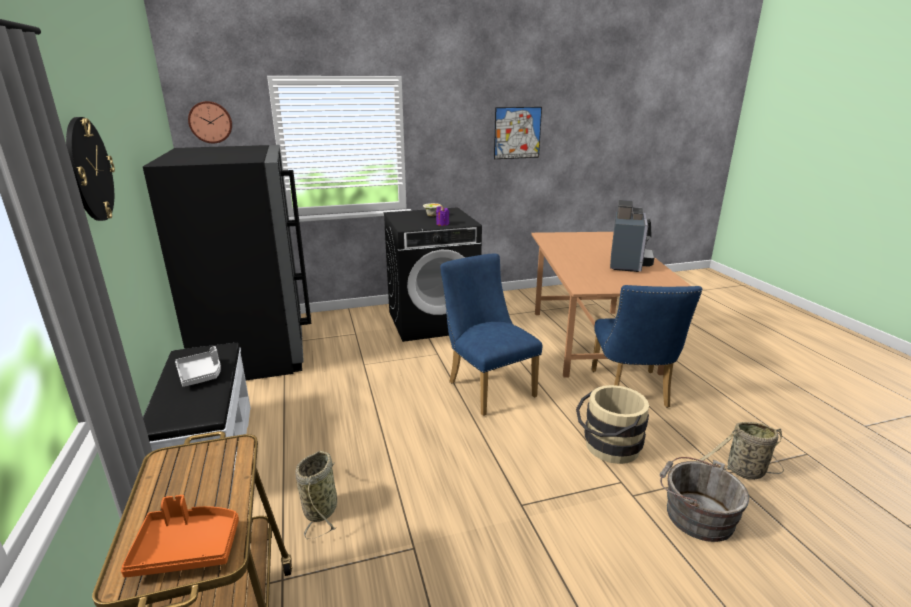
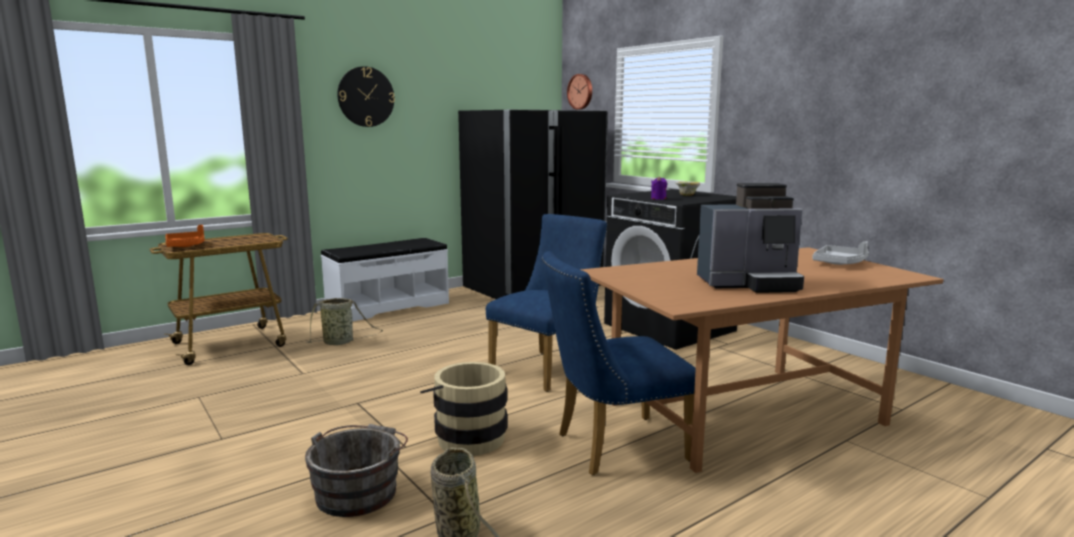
camera: 70 degrees right, 10 degrees down
grey tray [175,346,221,387] -> grey tray moved to [812,241,869,265]
picture [494,107,542,159] -> none

